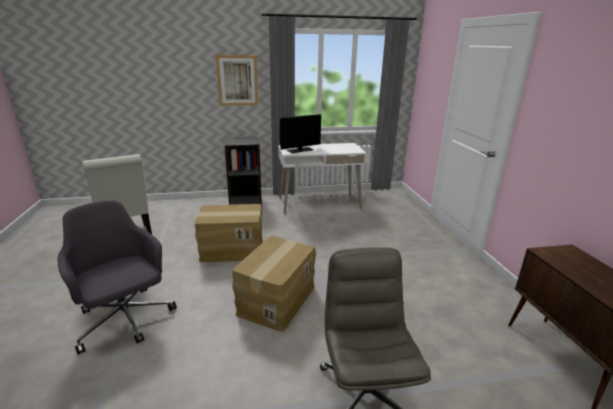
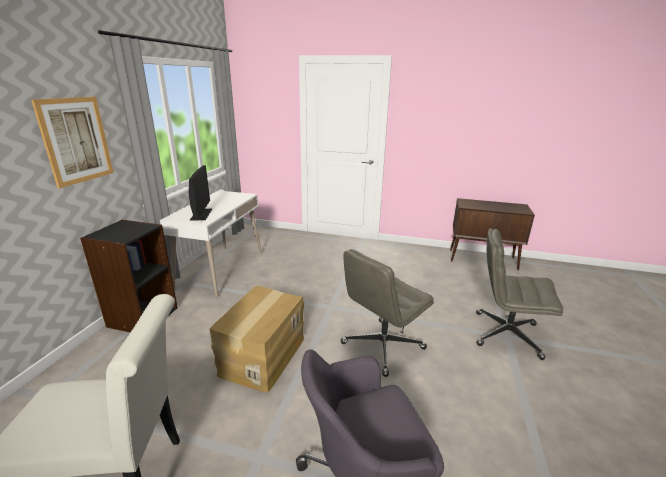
camera: 65 degrees left, 0 degrees up
cardboard box [232,236,316,331] -> grey office chair [341,249,434,377]

